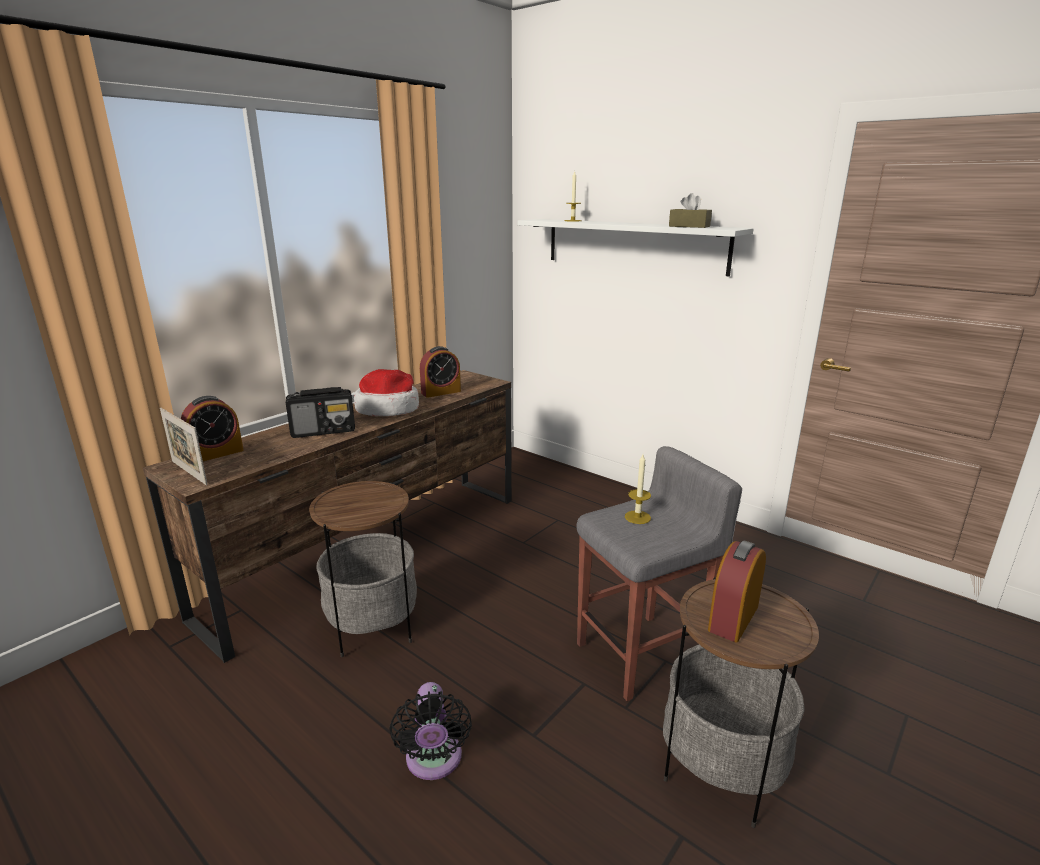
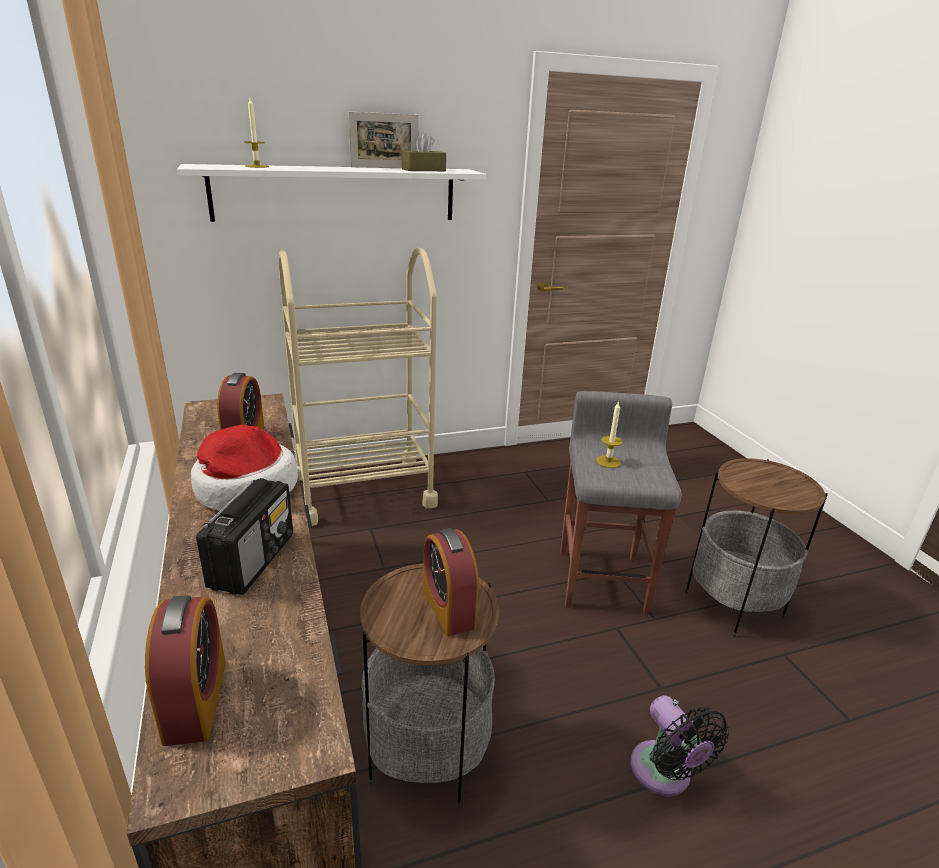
camera: 60 degrees left, 5 degrees up
picture frame [160,408,208,485] -> picture frame moved to [348,112,418,168]
black fan [389,682,472,780] -> black fan turned 45 degrees clockwise [630,695,730,796]
alarm clock [708,540,766,642] -> alarm clock moved to [423,528,479,636]
none -> beige cart [279,247,438,526]

